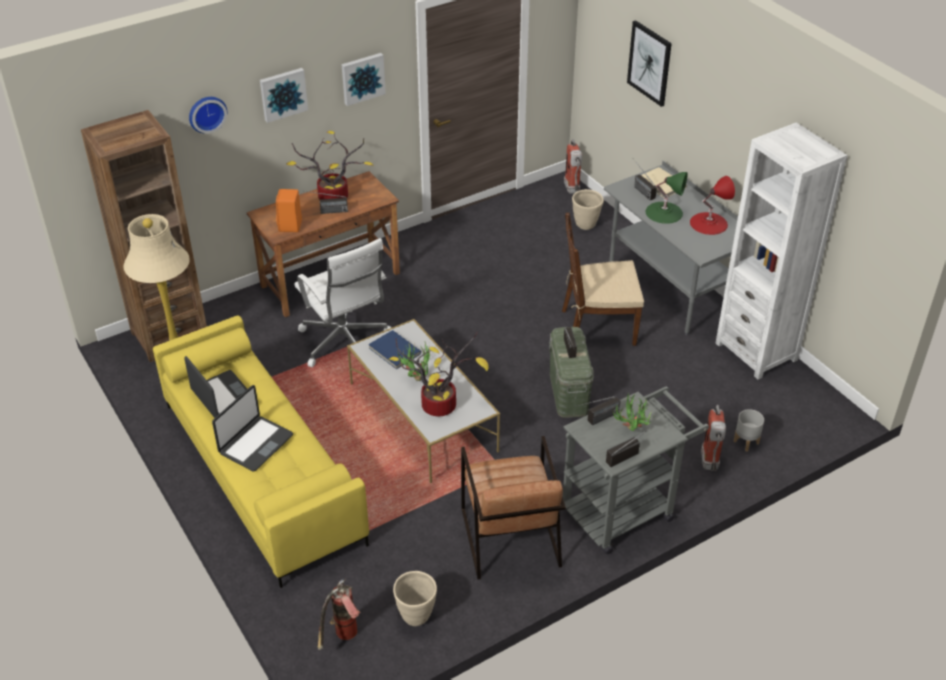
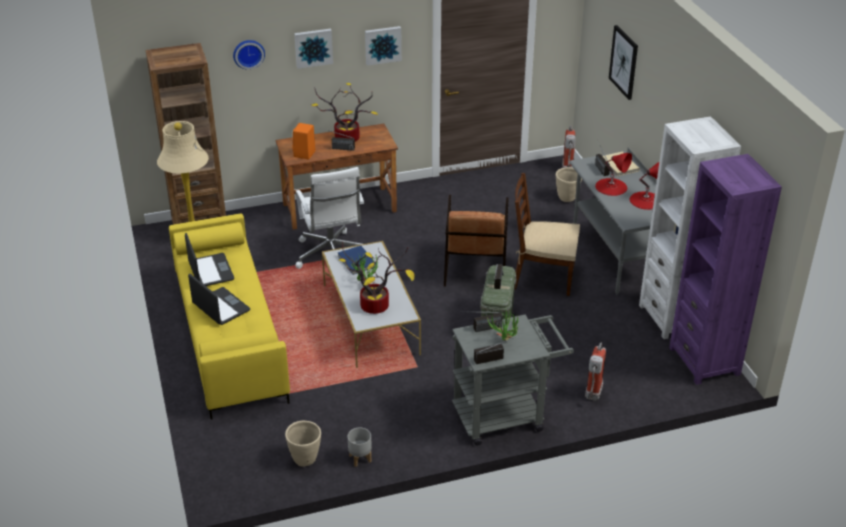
camera: 15 degrees right, 5 degrees down
laptop [212,385,293,472] -> laptop turned 90 degrees counterclockwise [188,273,250,325]
fire extinguisher [318,579,360,650] -> none
brown armchair [461,436,566,580] -> brown armchair moved to [444,195,509,287]
green table lamp [646,172,688,224] -> red table lamp [595,153,632,196]
grey planter [734,409,764,451] -> grey planter moved to [348,428,372,467]
none -> purple bookcase [669,154,782,385]

